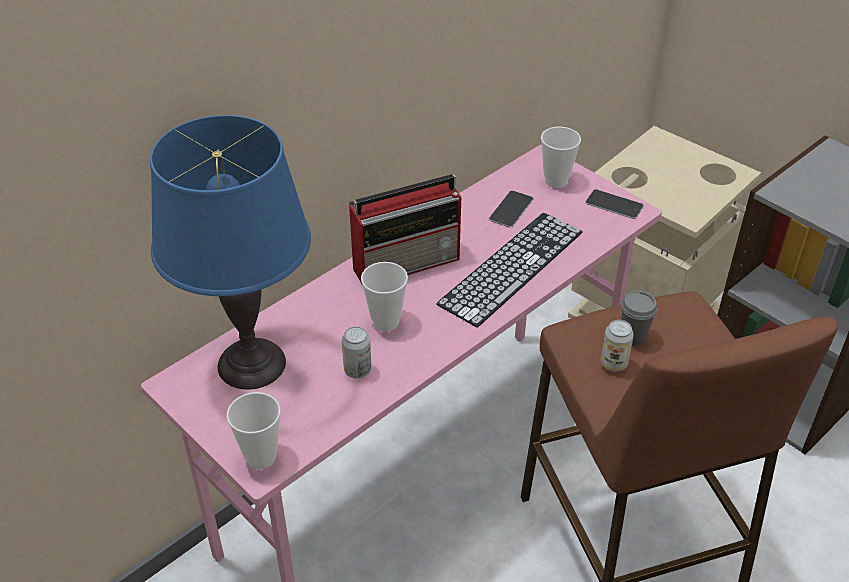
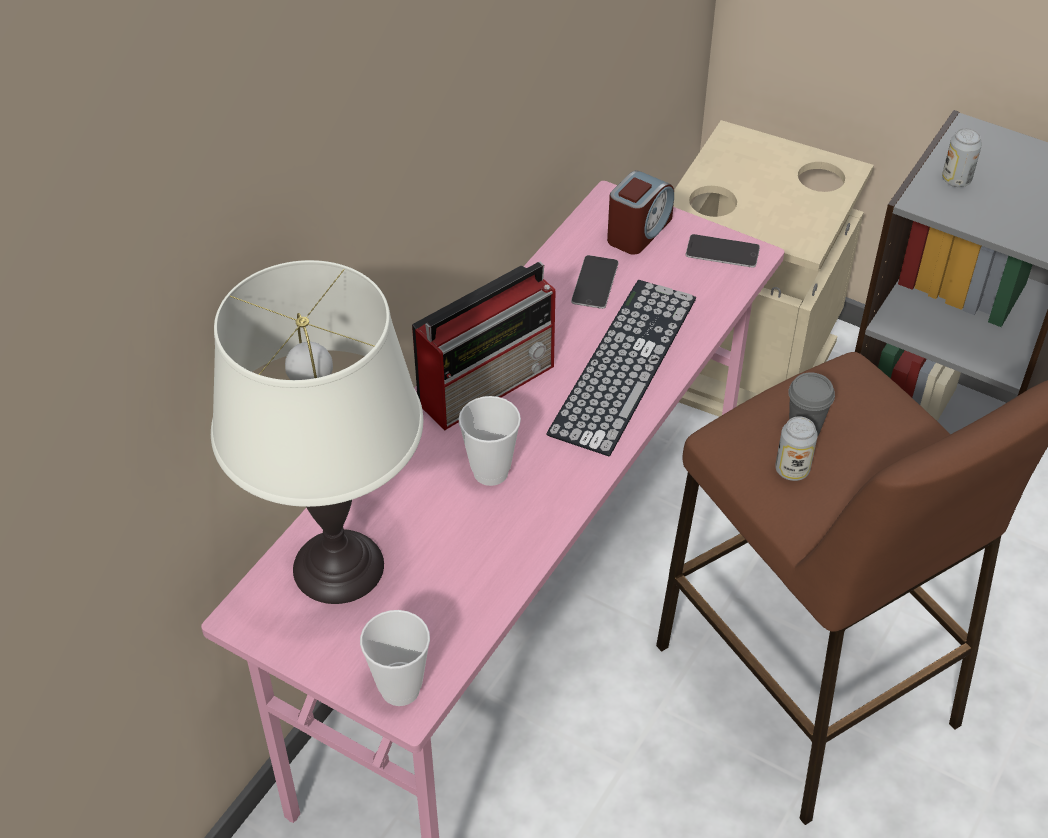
camera: 15 degrees left, 5 degrees up
blue table lamp [150,115,311,390] -> white table lamp [211,260,423,604]
can [342,326,372,378] -> can moved to [942,128,982,187]
cup [541,127,581,188] -> alarm clock [607,170,674,255]

